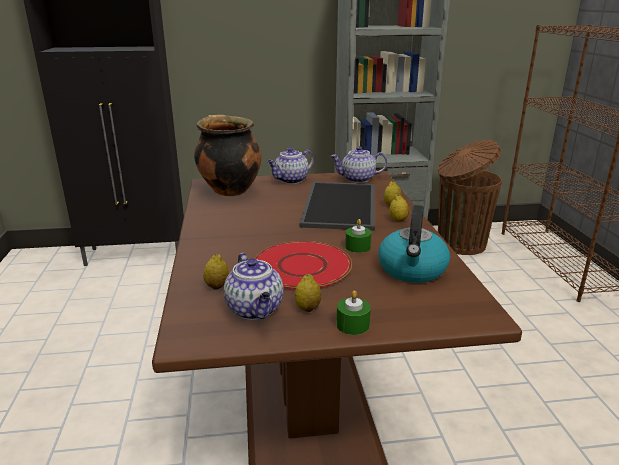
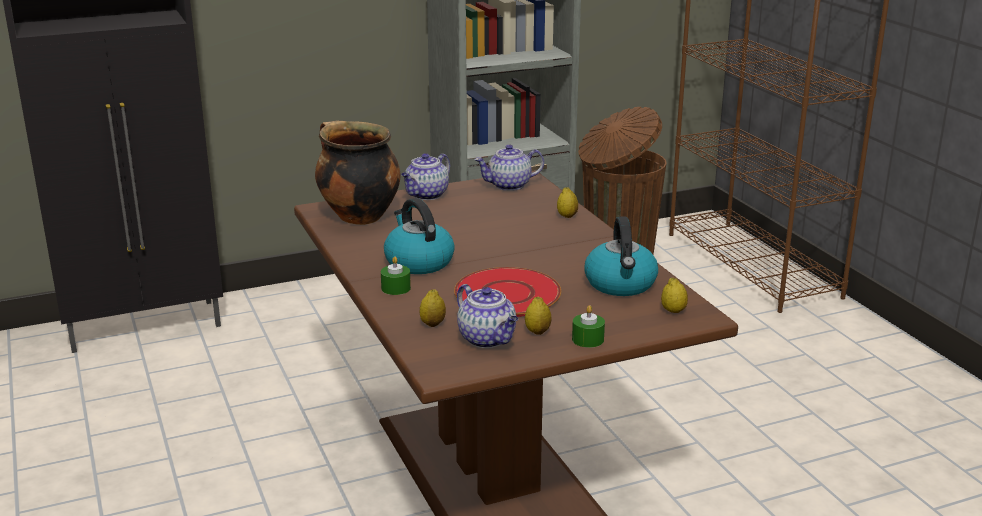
camera: 15 degrees left, 0 degrees up
tray [299,182,375,231] -> none
green candle [345,219,371,253] -> green candle moved to [381,256,411,295]
lemon [389,195,409,222] -> lemon moved to [661,278,688,313]
none -> kettle [384,198,455,274]

